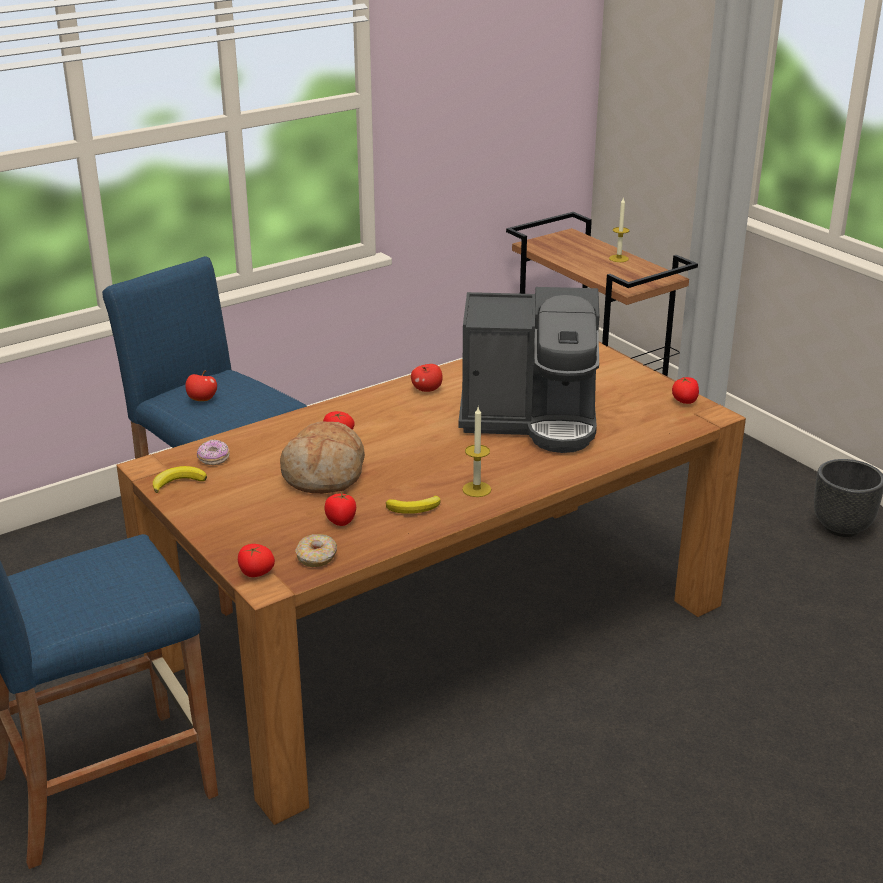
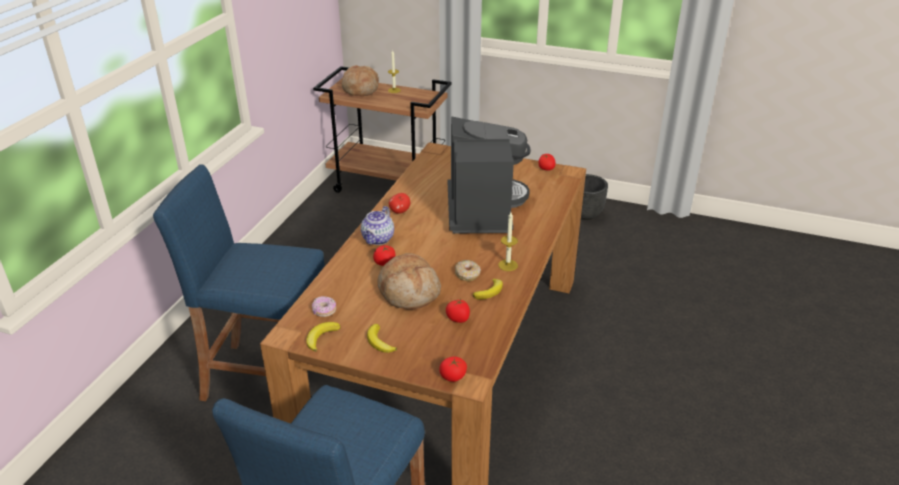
camera: 35 degrees left, 5 degrees up
apple [186,371,217,401] -> none
donut [295,534,337,567] -> donut moved to [455,260,481,281]
coffee machine [458,287,599,453] -> coffee machine turned 60 degrees counterclockwise [448,117,530,234]
none -> bread [342,65,379,96]
none -> teapot [361,206,394,245]
none -> banana [367,324,397,353]

